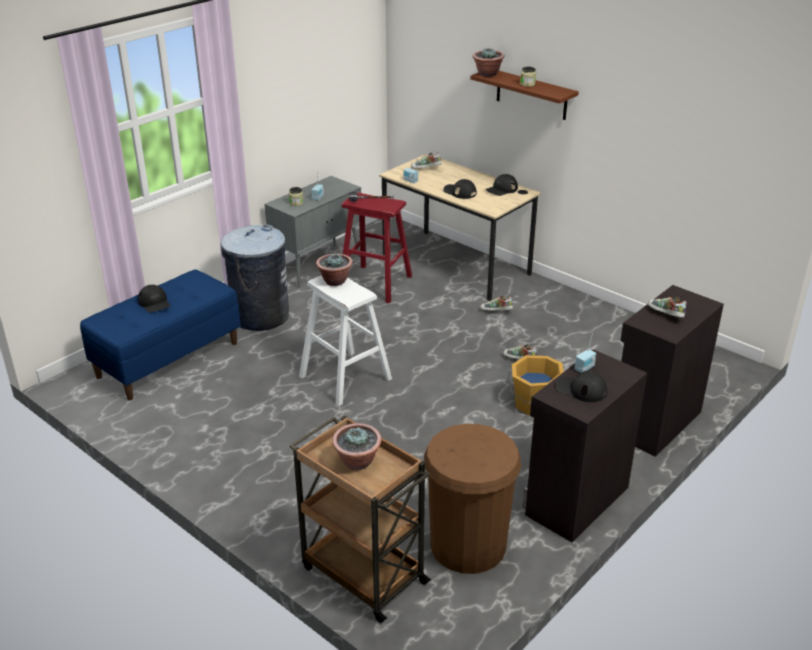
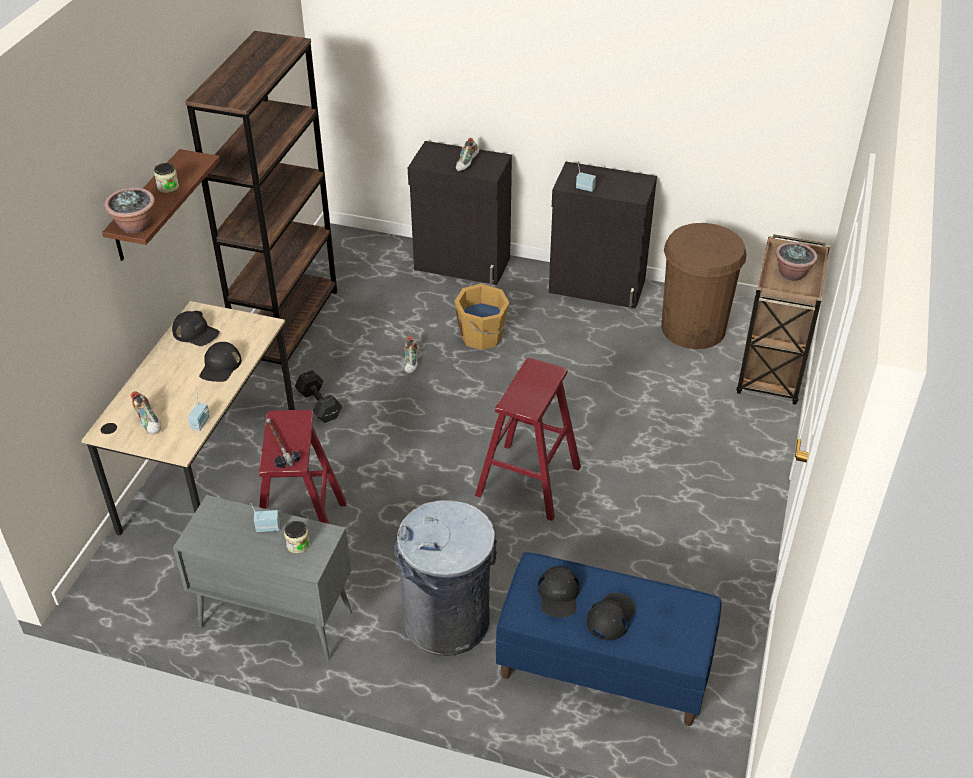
camera: 115 degrees left, 10 degrees up
white stool [299,275,392,406] -> red stool [475,358,581,521]
potted plant [316,253,353,286] -> none
shoe [480,295,513,311] -> black dumbbell [295,370,342,423]
black cap [556,371,607,402] -> black cap moved to [538,566,580,617]
none -> brown bookcase [185,31,337,366]

